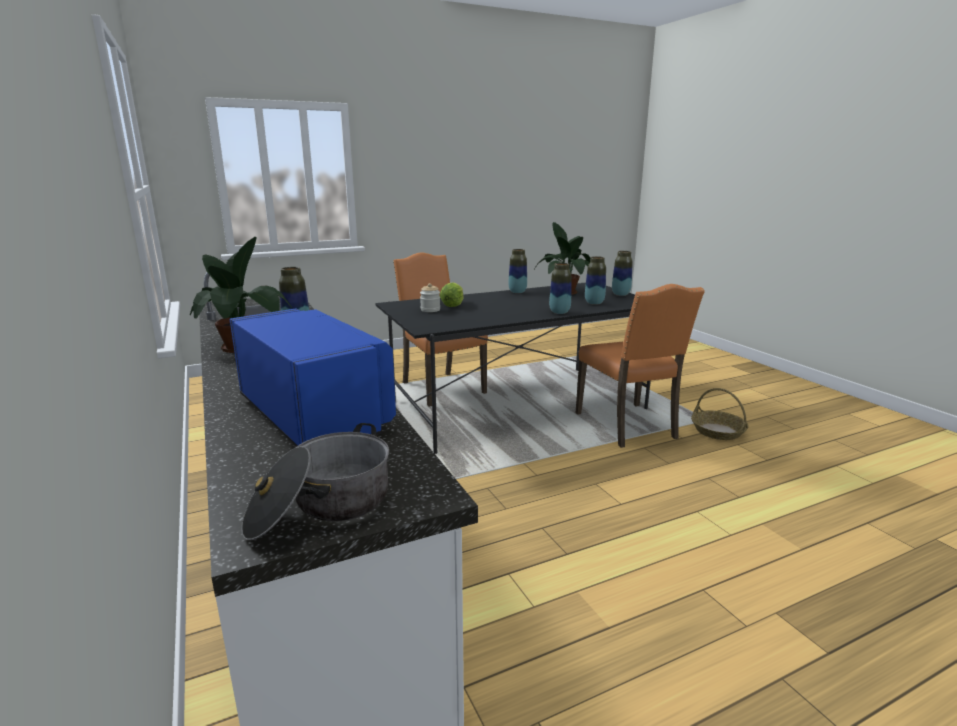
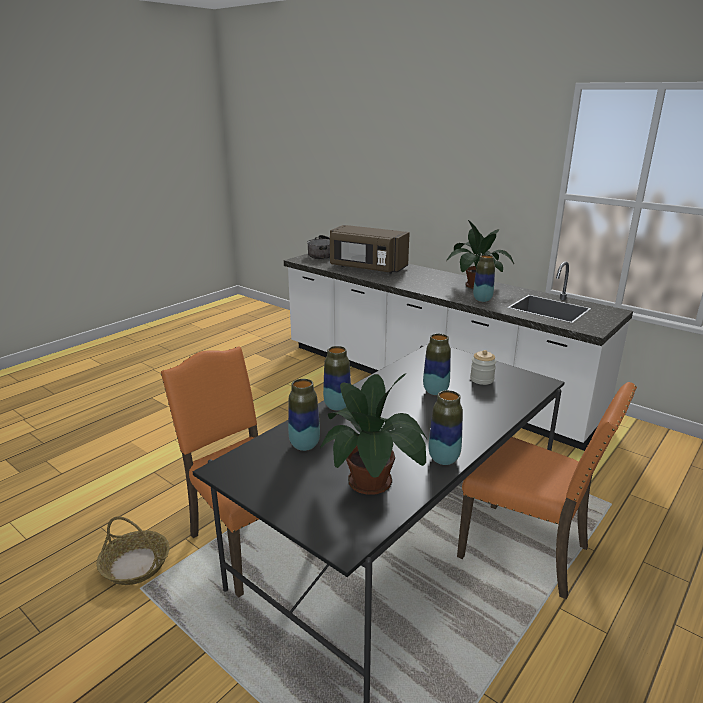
camera: 155 degrees right, 5 degrees up
blue microwave [230,308,396,447] -> brown microwave [330,225,410,274]
lettuce [440,283,463,307] -> none
vase [612,251,633,296] -> vase moved to [423,334,451,395]

